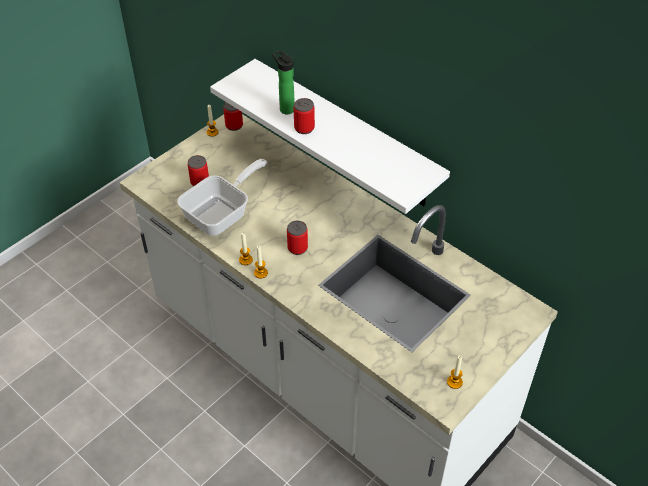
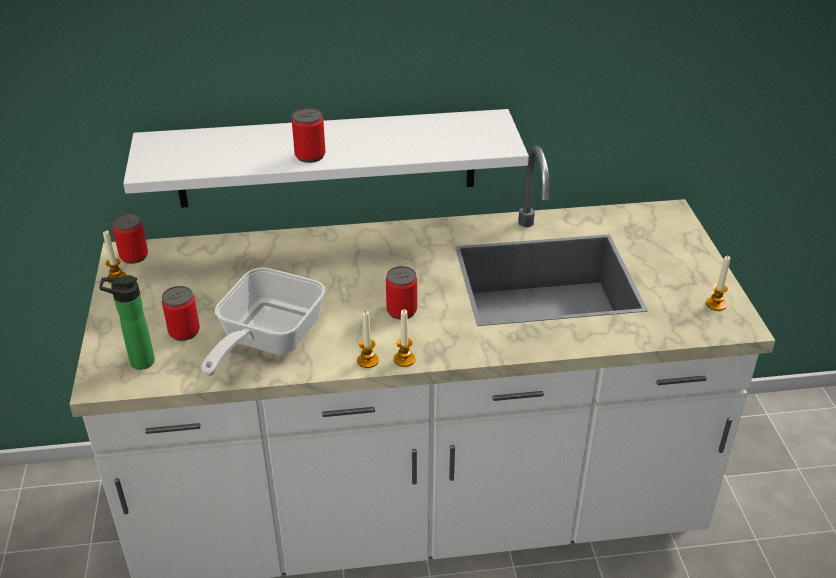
camera: 50 degrees left, 10 degrees down
frying pan [177,159,267,236] -> frying pan turned 150 degrees counterclockwise [201,267,325,376]
bottle [272,50,295,114] -> bottle moved to [99,275,155,370]

